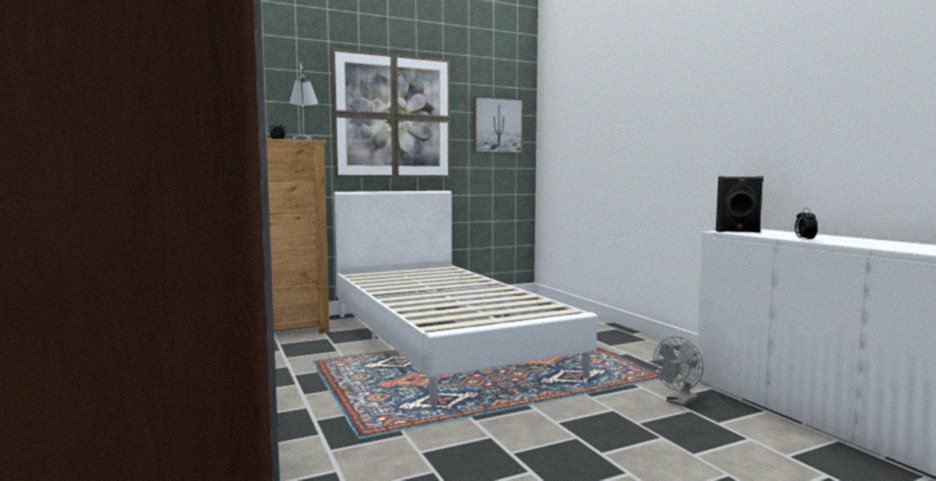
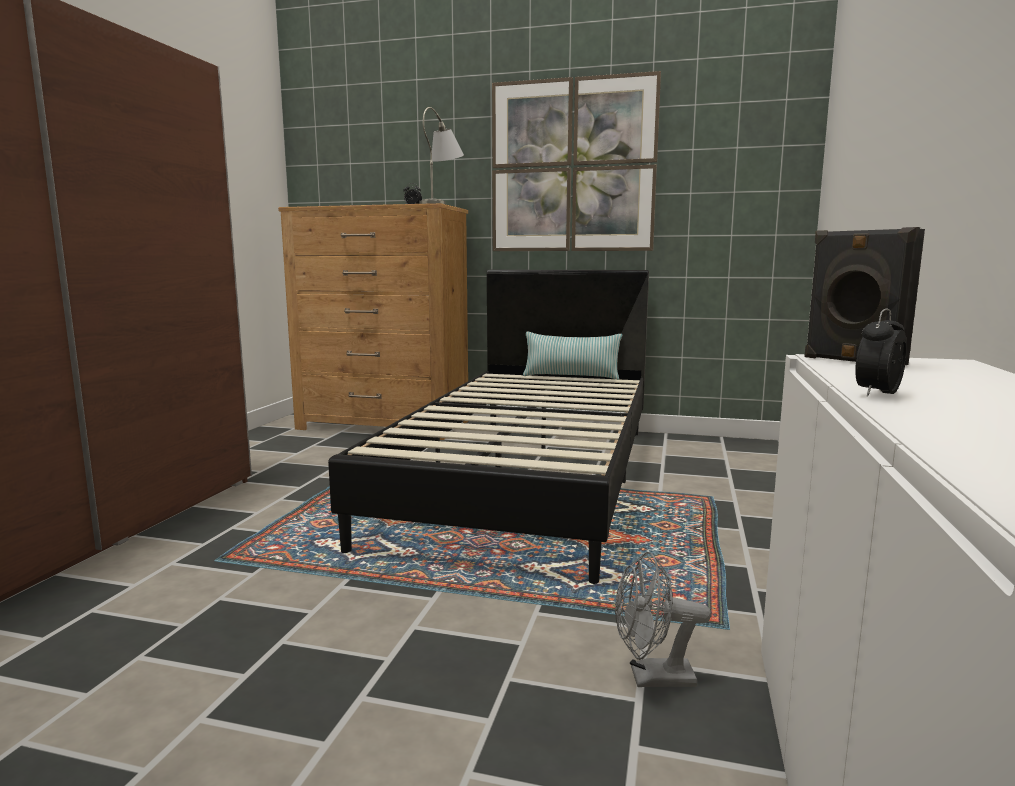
camera: 40 degrees right, 5 degrees up
white bed [334,191,597,407] -> black bed [328,270,649,584]
picture [473,96,524,154] -> none
none -> pillow [523,331,622,380]

